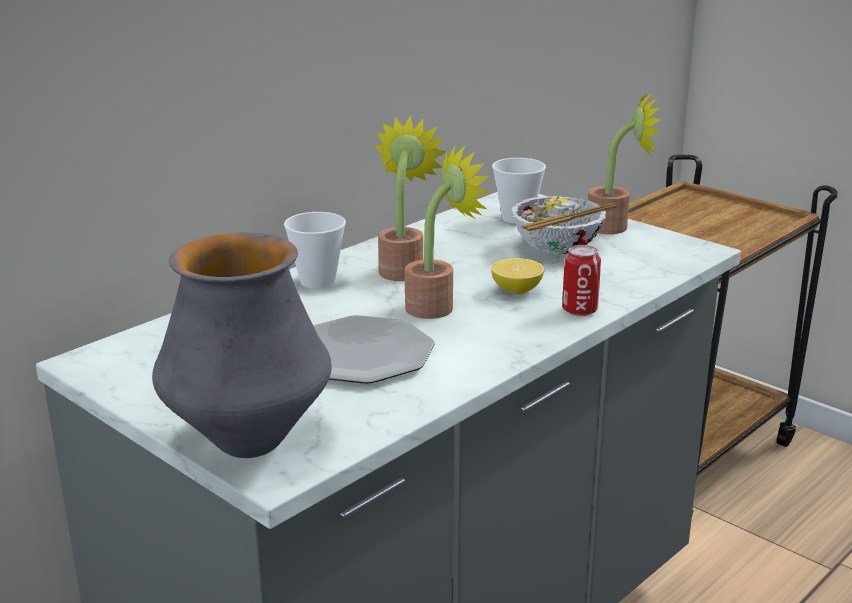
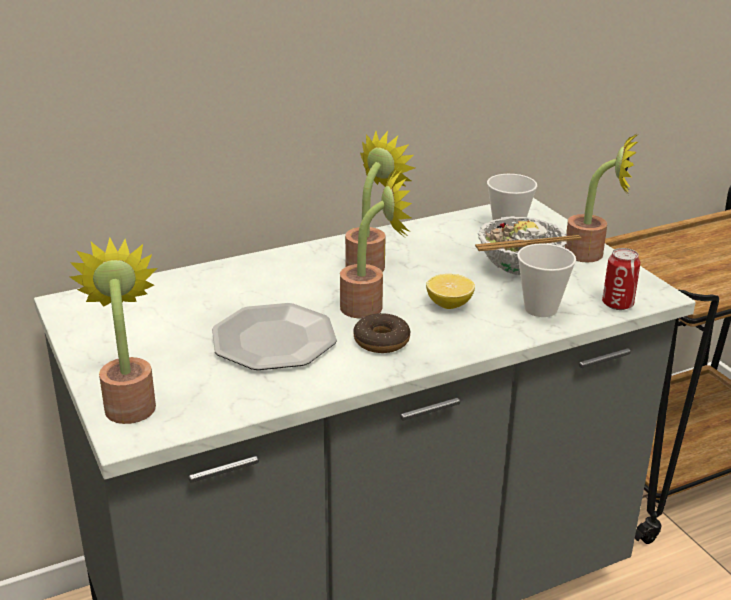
camera: 20 degrees right, 5 degrees up
vase [152,233,332,458] -> potted plant [70,237,157,424]
cup [284,212,346,288] -> cup moved to [517,243,576,317]
can [562,245,601,316] -> can moved to [602,248,640,310]
none -> donut [354,313,410,353]

